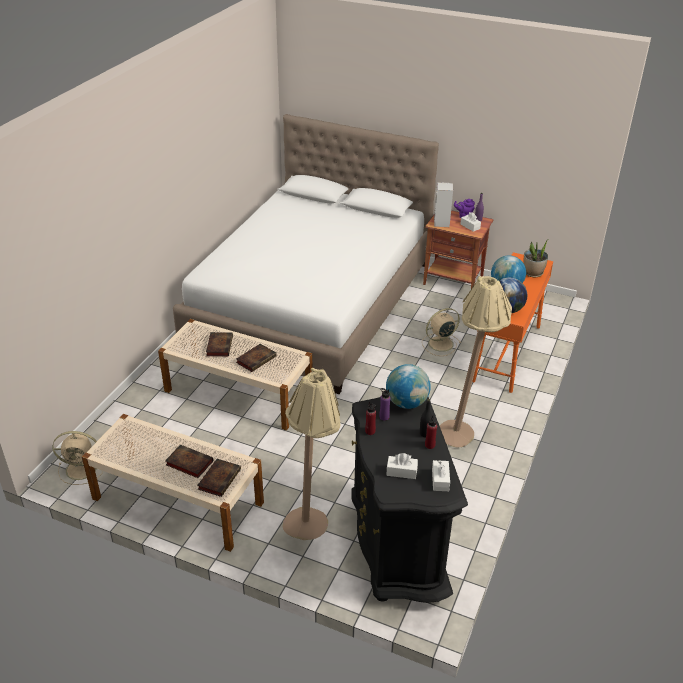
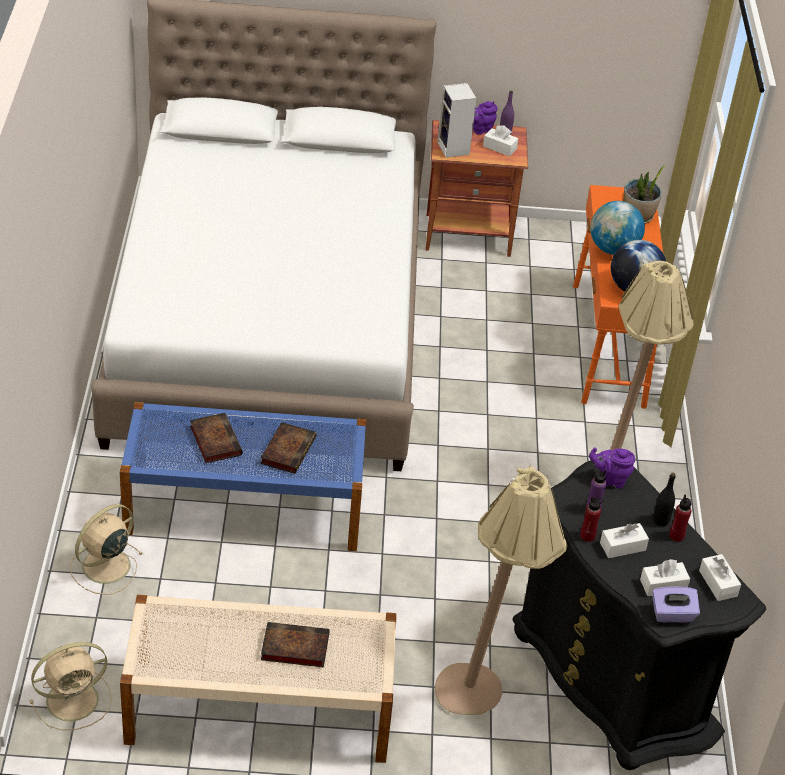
camera: 25 degrees left, 5 degrees up
beige bench [158,319,312,431] -> blue bench [120,402,367,551]
book [197,459,241,497] -> none
globe [386,364,431,409] -> purple teapot [589,447,635,489]
beige fan [422,308,461,356] -> beige fan moved to [70,504,143,595]
none -> white tissue box [600,523,649,558]
none -> purple tissue box [652,586,700,622]

